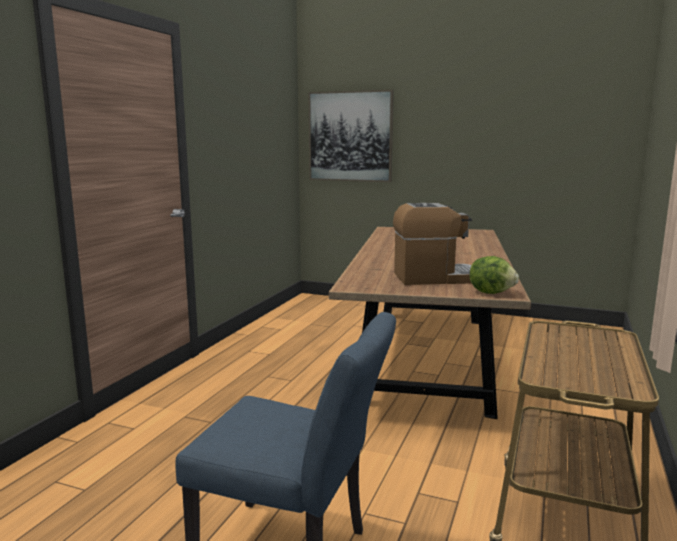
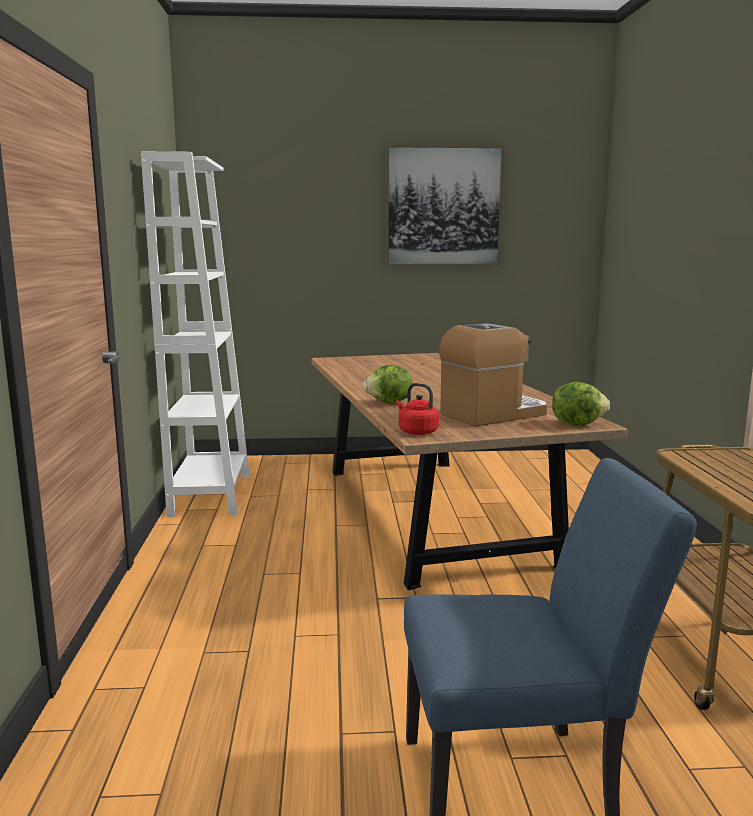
camera: 25 degrees left, 0 degrees up
picture [308,90,394,182] -> picture moved to [386,145,504,266]
none -> white bookcase [141,151,250,517]
none -> lettuce [363,365,412,403]
none -> red kettle [396,383,439,435]

